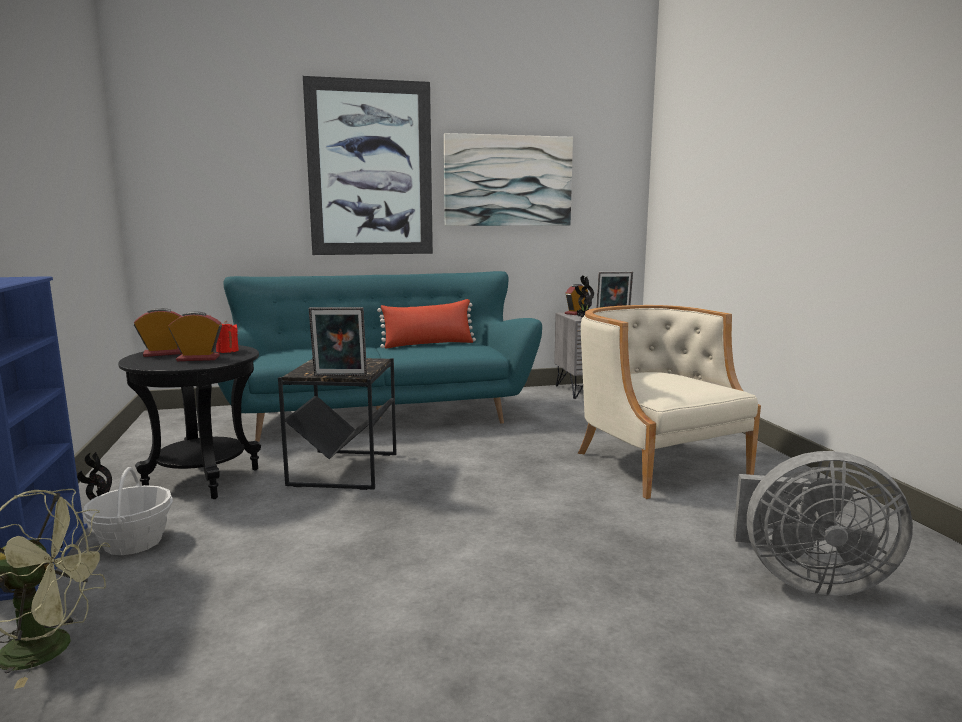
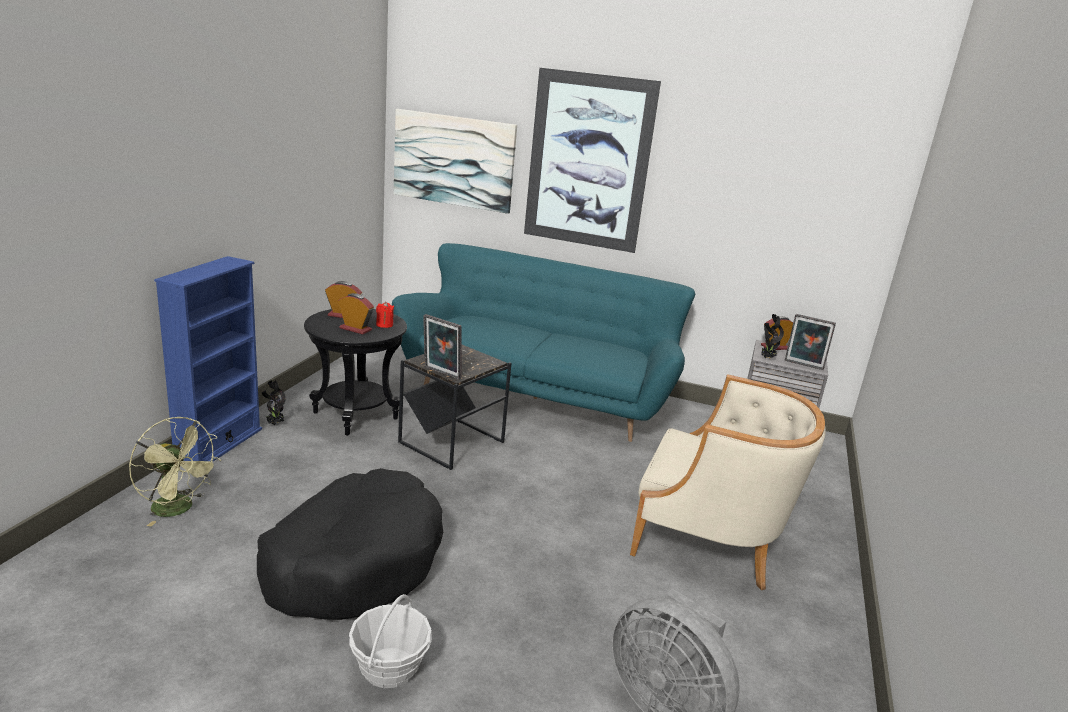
camera: 30 degrees right, 10 degrees up
basket [84,467,173,555] -> basket moved to [349,594,432,688]
red pillow [377,299,476,349] -> none
picture [444,133,573,226] -> picture moved to [394,109,517,214]
beige armchair [577,305,761,499] -> beige armchair turned 105 degrees clockwise [630,374,826,590]
none -> black dog bed [257,468,443,620]

